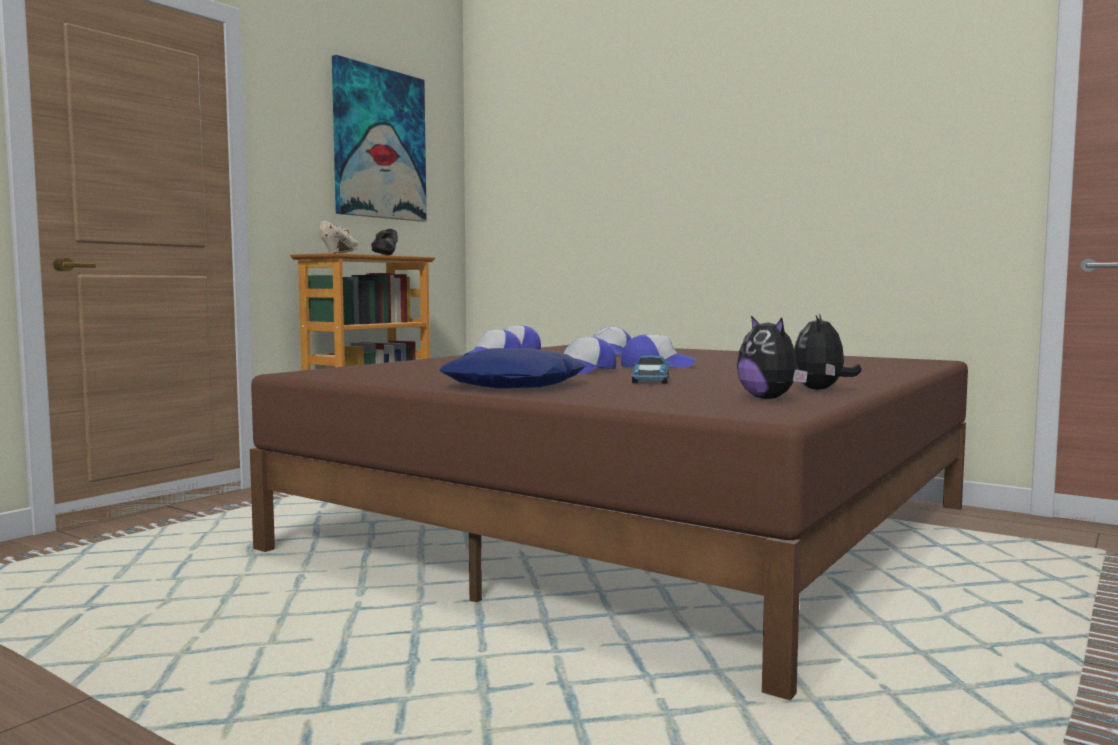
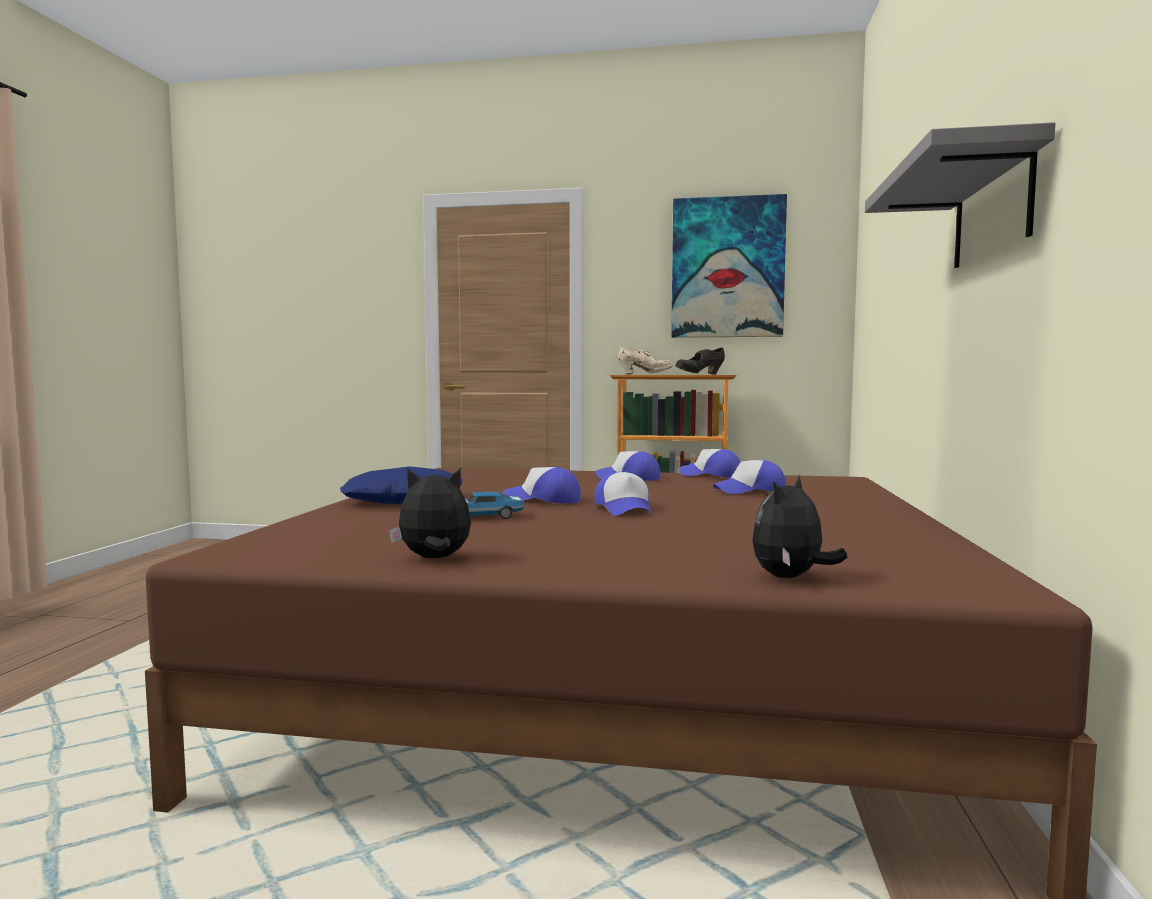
camera: 65 degrees right, 0 degrees up
plush toy [737,316,808,399] -> plush toy moved to [752,475,847,578]
none -> grey shelf [865,122,1056,268]

